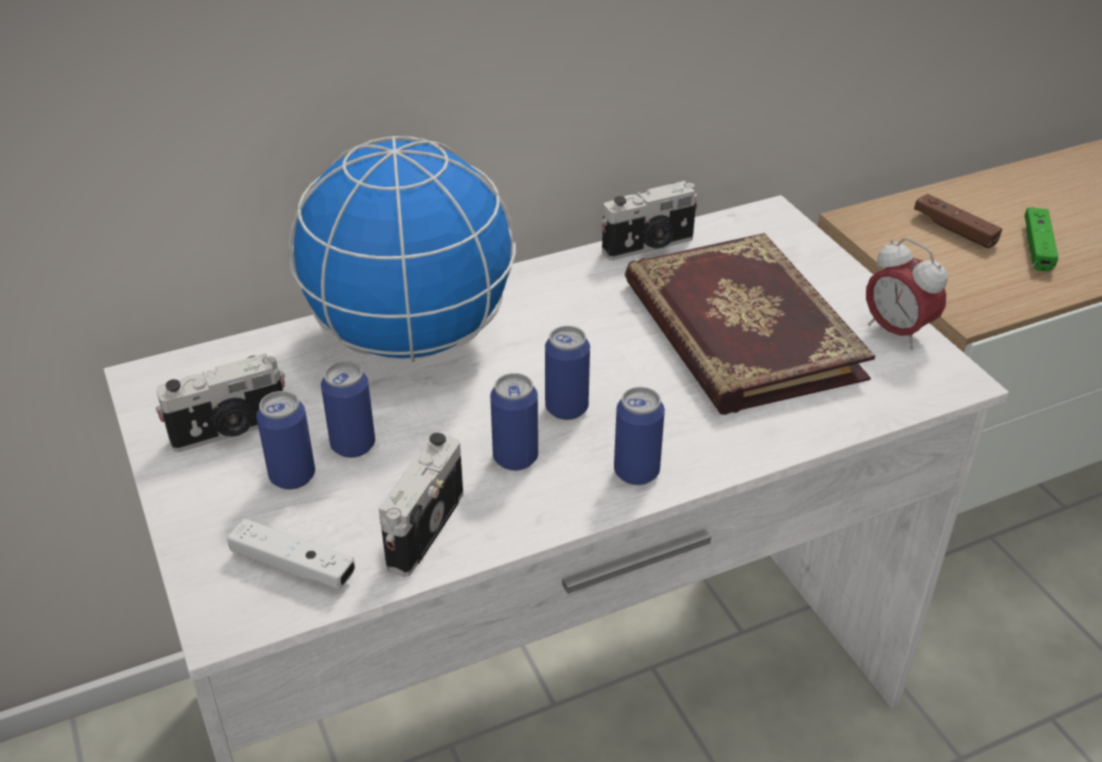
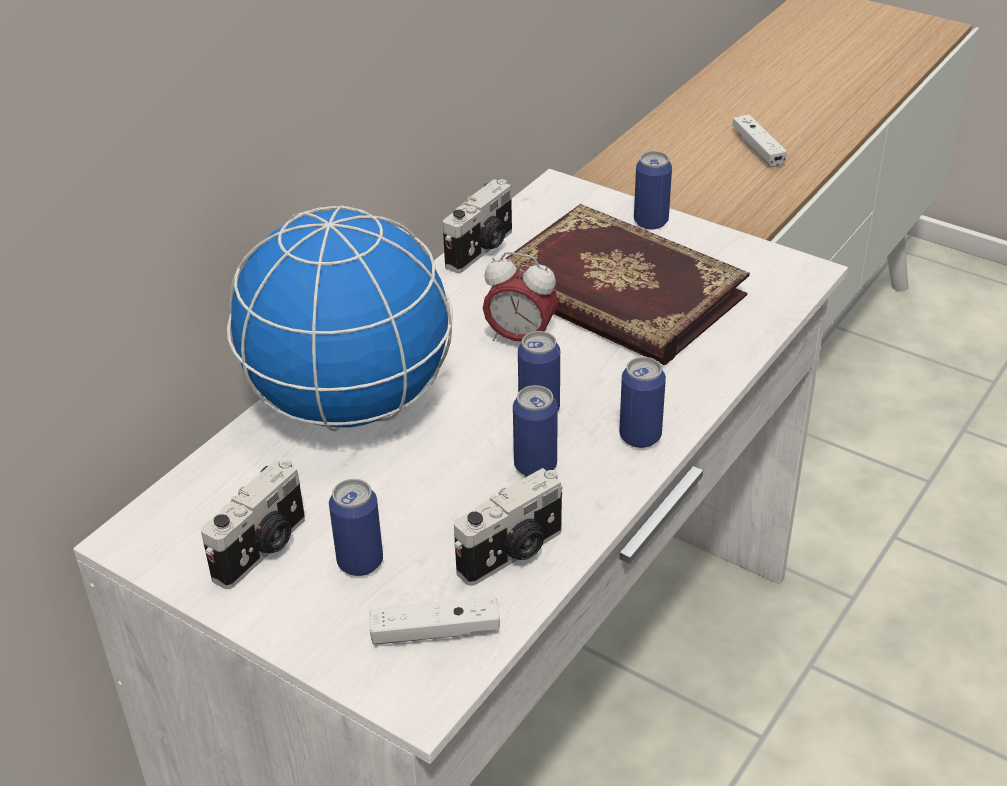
camera: 30 degrees left, 0 degrees up
can [321,361,375,458] -> can moved to [634,151,672,229]
camera [379,433,463,577] -> camera turned 120 degrees counterclockwise [454,468,563,586]
alarm clock [866,238,948,350] -> alarm clock moved to [483,252,558,341]
brown game controller [914,194,1002,248] -> none
green game controller [1024,207,1058,272] -> white game controller [732,115,787,167]

